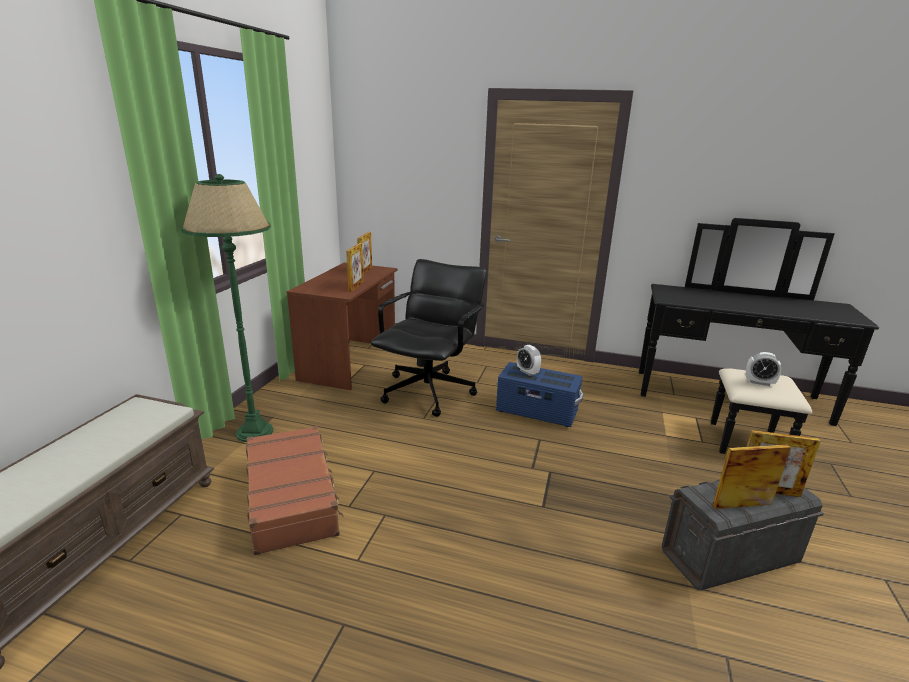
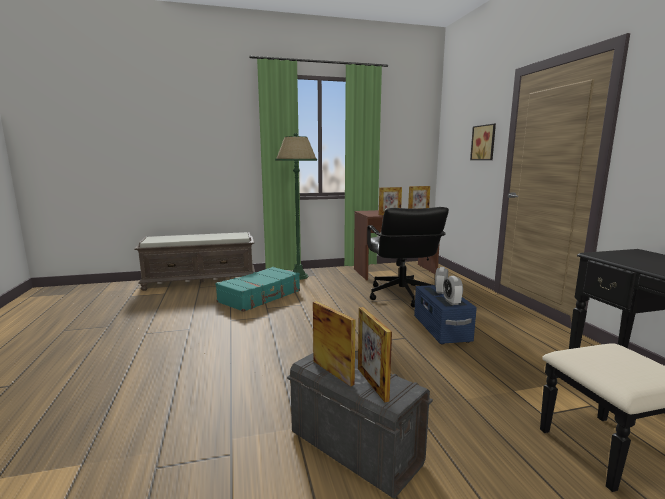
camera: 60 degrees right, 10 degrees down
brown suitcase [246,426,344,555] -> turquoise suitcase [215,267,300,312]
black office chair [370,259,487,417] -> black office chair turned 90 degrees clockwise [367,207,449,308]
alarm clock [746,352,782,386] -> alarm clock moved to [443,276,463,305]
none -> picture [470,124,496,160]

